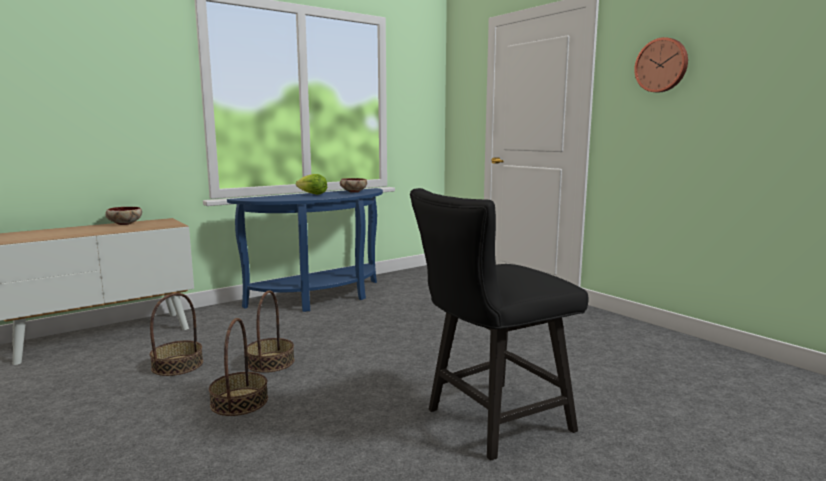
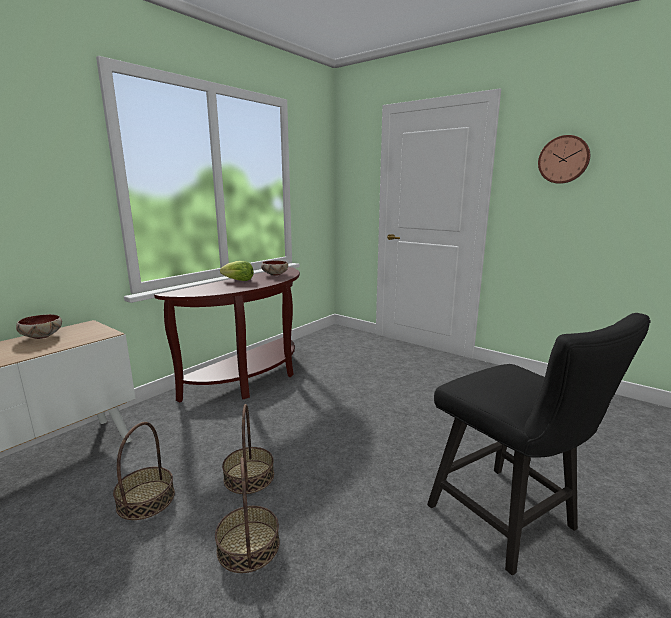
camera: 15 degrees left, 5 degrees up
blue console table [227,188,383,312] -> brown console table [154,267,300,403]
black chair [410,188,589,460] -> black chair turned 75 degrees counterclockwise [427,313,651,575]

